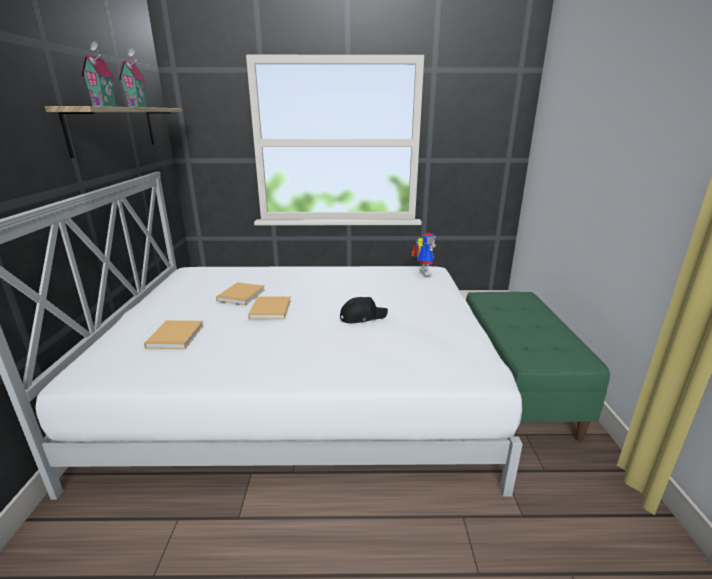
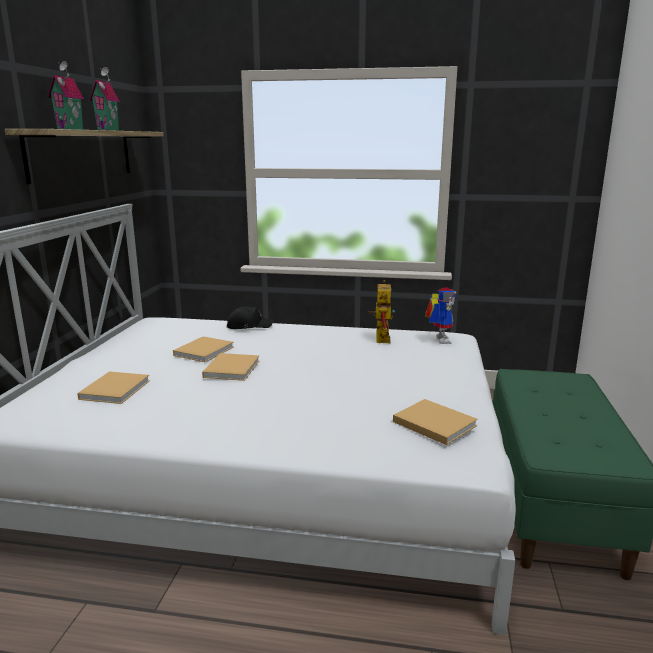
camera: 10 degrees right, 5 degrees down
black cap [340,297,388,323] -> black cap moved to [227,307,274,329]
none -> toy robot [368,280,395,343]
none -> beige book [393,399,478,445]

